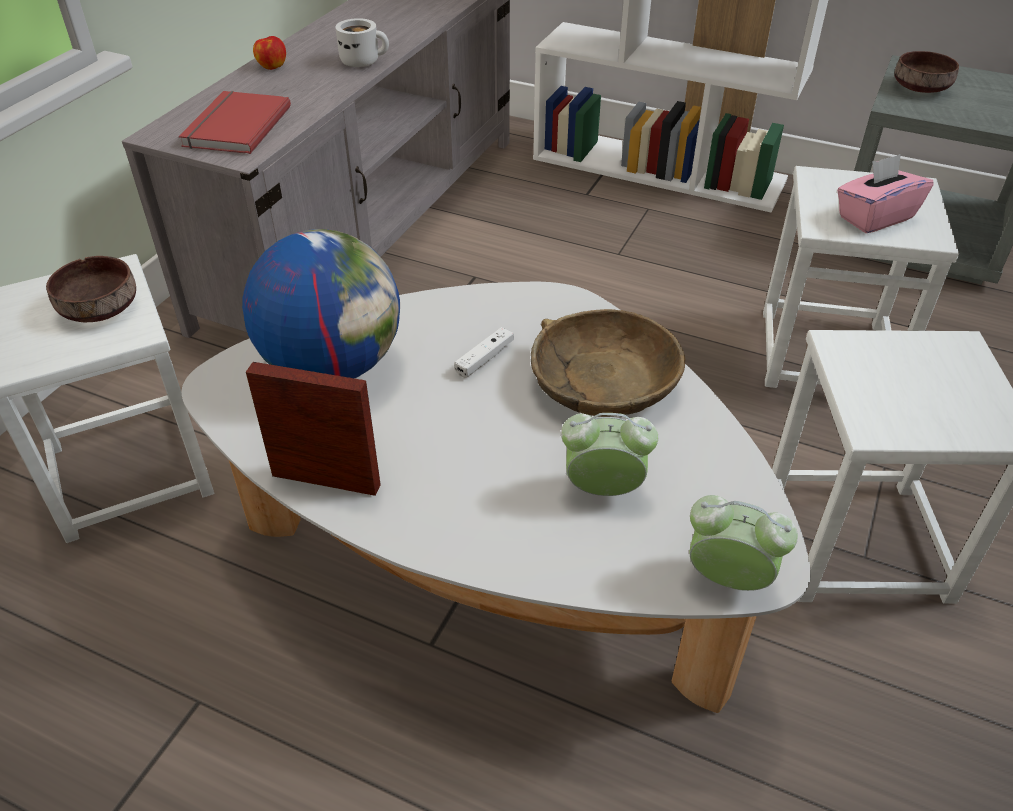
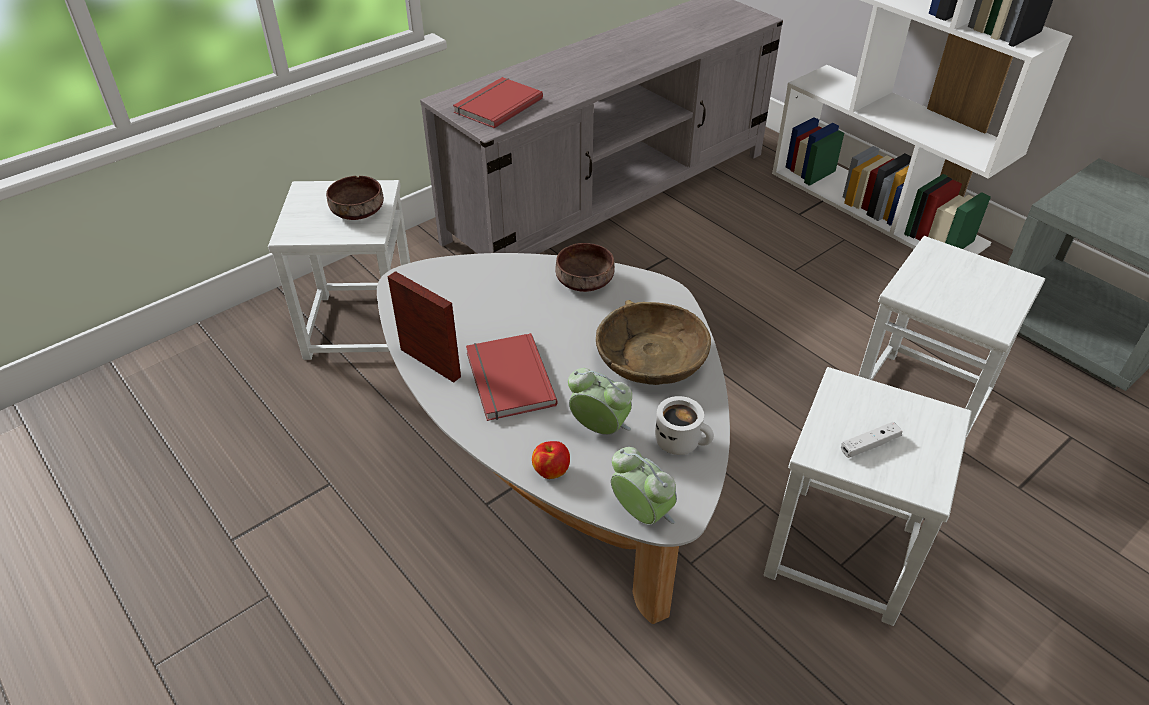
camera: 25 degrees right, 0 degrees up
globe [242,229,400,378] -> none
apple [253,36,286,70] -> apple moved to [532,441,570,479]
white mug [335,18,389,67] -> white mug moved to [655,396,714,455]
white game controller [454,327,514,378] -> white game controller moved to [841,422,902,458]
pink tissue box [837,154,933,233] -> none
brown bowl [894,51,959,93] -> brown bowl moved to [555,243,615,292]
none -> red book [466,333,558,421]

